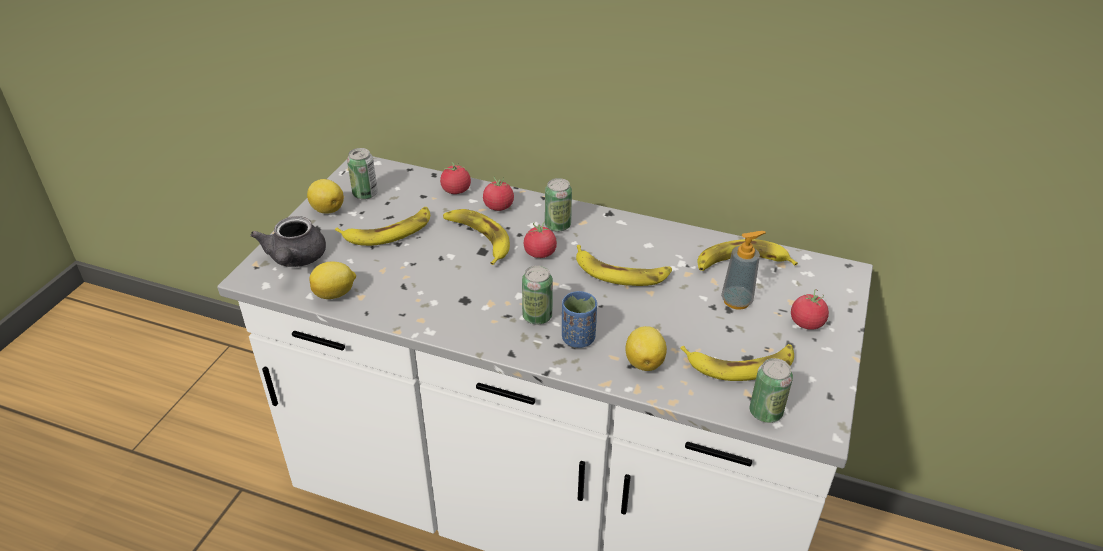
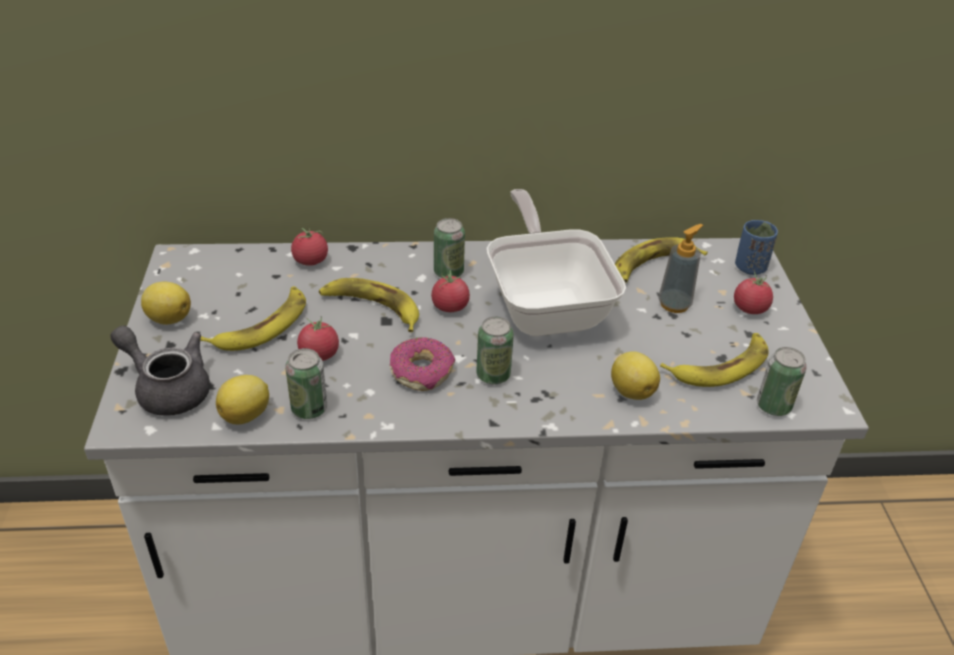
camera: 25 degrees left, 0 degrees up
grey teapot [251,216,326,267] -> grey teapot turned 150 degrees clockwise [111,325,210,416]
can [347,148,378,200] -> can moved to [285,348,327,419]
tomato [483,176,514,211] -> tomato moved to [297,316,339,361]
blue cup [562,291,597,348] -> blue cup moved to [735,220,778,275]
banana [576,245,672,286] -> frying pan [487,189,626,336]
none -> donut [389,337,455,391]

